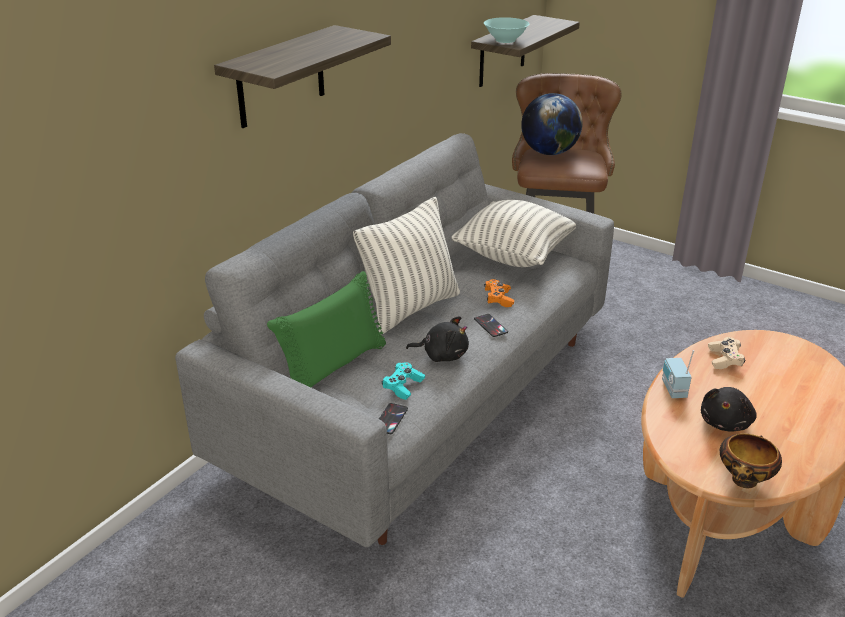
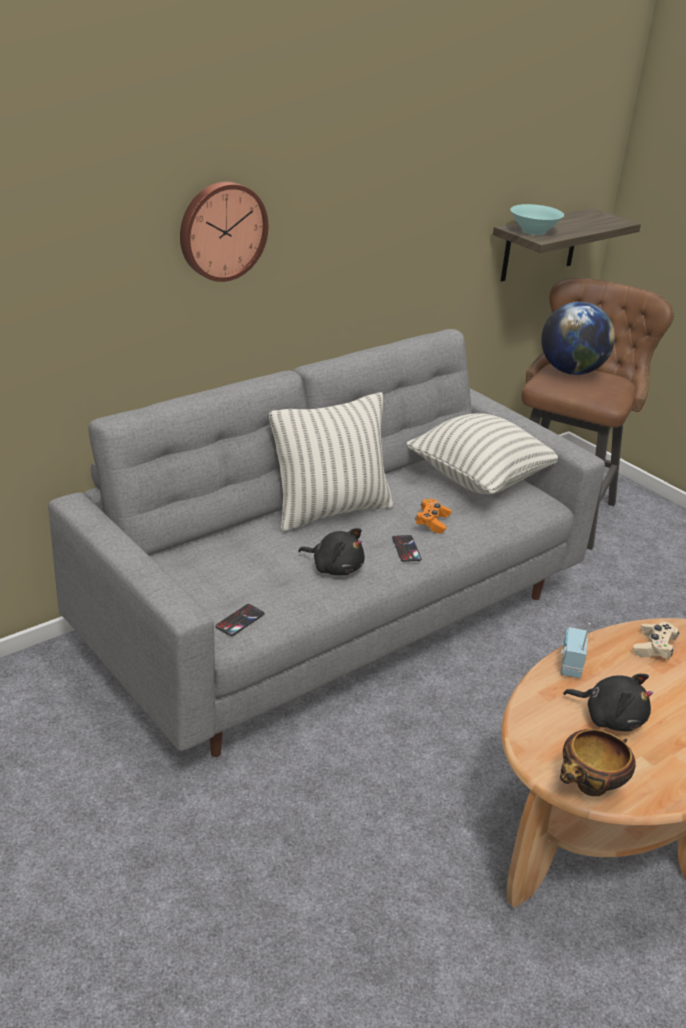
camera: 15 degrees right, 0 degrees up
shelf [214,25,391,128] -> wall clock [180,182,268,282]
green pillow [267,271,386,387] -> none
turquoise game controller [382,362,425,400] -> none
black plush toy [701,387,757,431] -> black plush toy turned 105 degrees counterclockwise [563,674,653,731]

